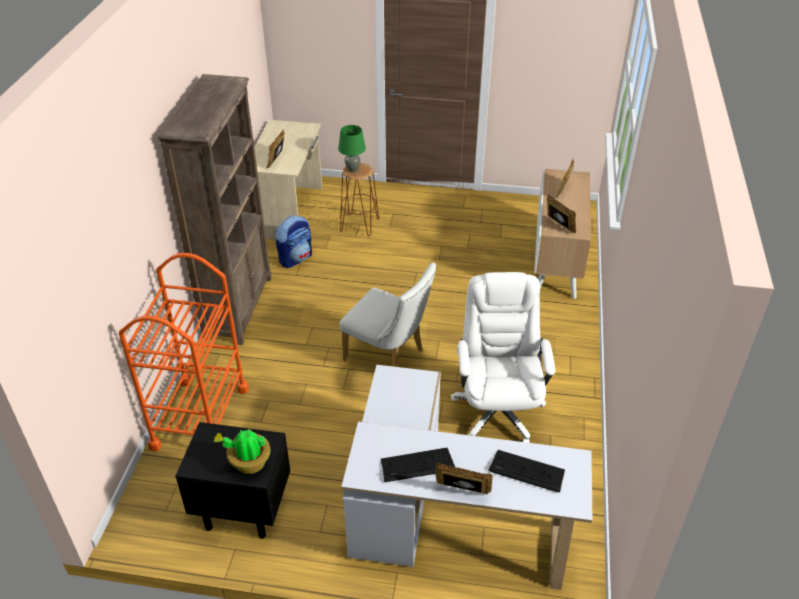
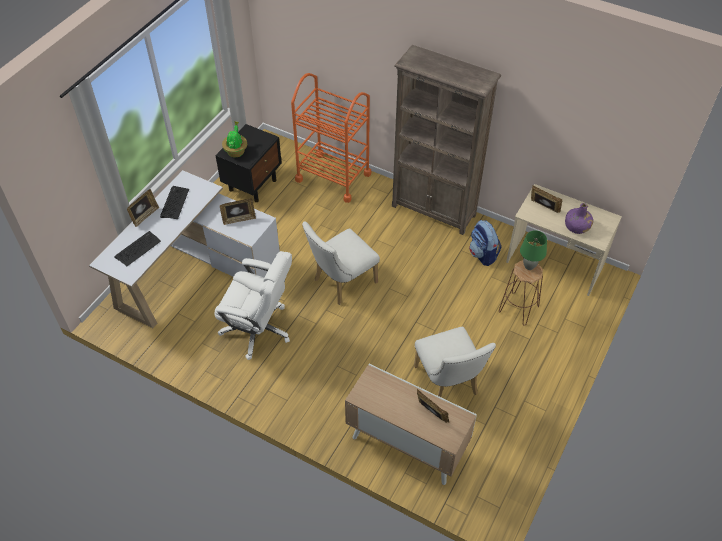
camera: 110 degrees right, 10 degrees up
picture frame [547,194,576,233] -> picture frame moved to [220,198,256,225]
none -> white chair [414,327,496,397]
none -> purple bottle [565,203,593,234]

